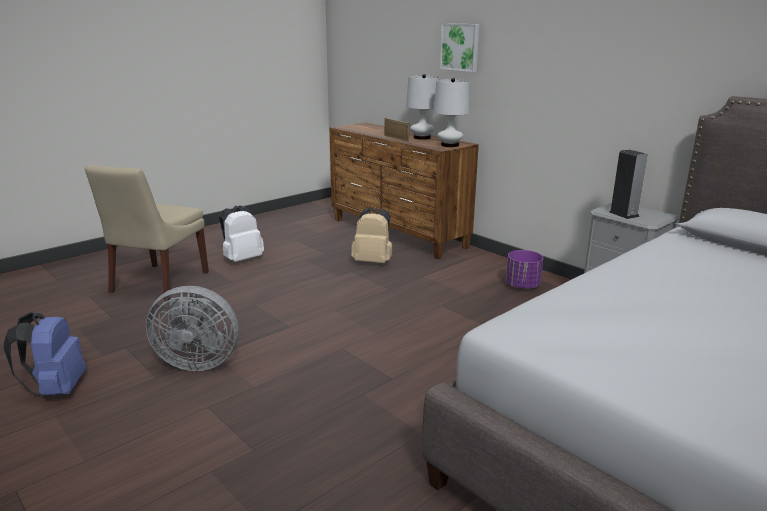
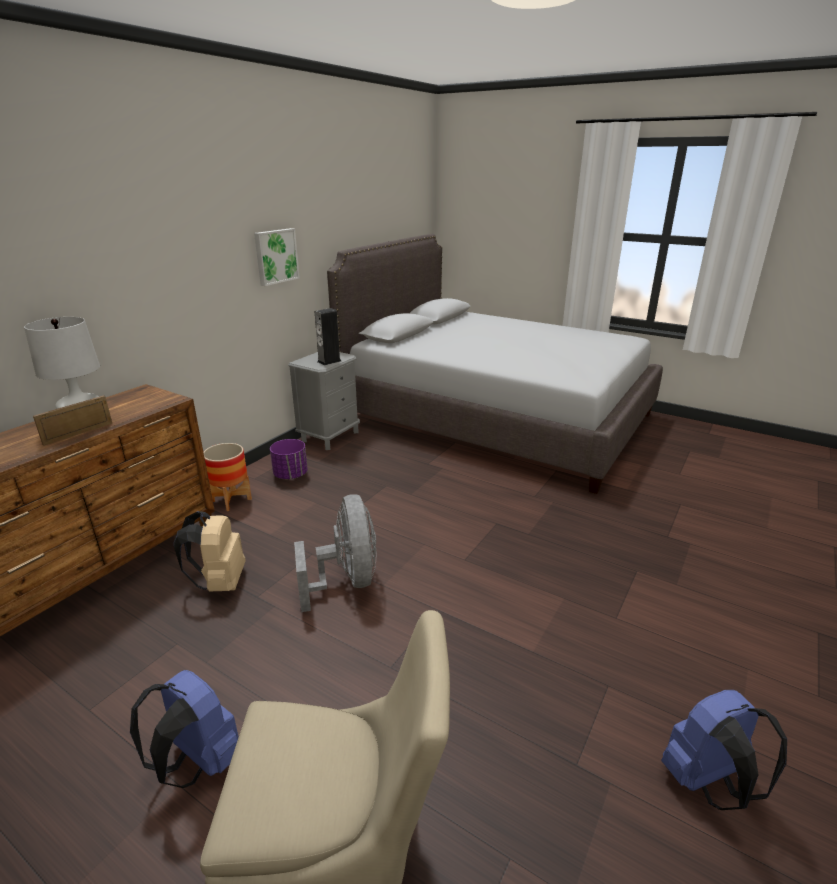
camera: 105 degrees left, 5 degrees up
grey fan [146,286,239,371] -> grey fan moved to [294,494,377,612]
white backpack [219,205,264,262] -> blue backpack [130,670,239,788]
white table lamp [433,78,470,147] -> none
picture [440,23,479,72] -> picture moved to [254,228,300,286]
none -> planter [203,443,252,511]

